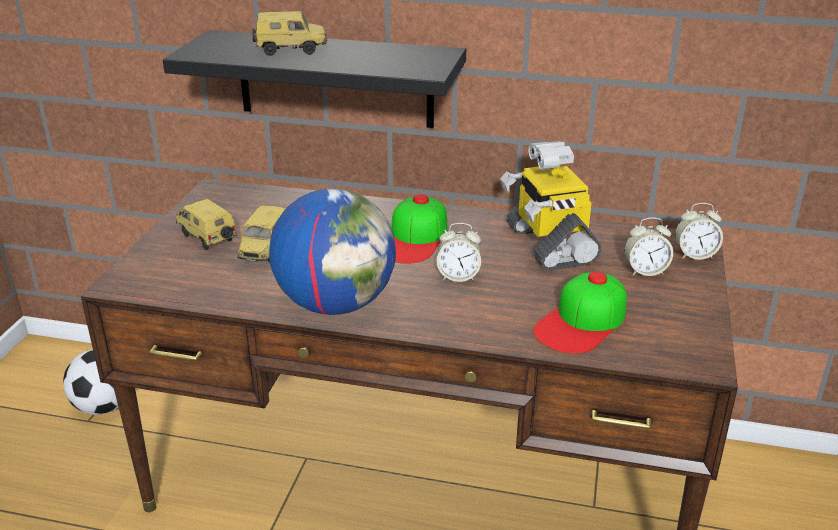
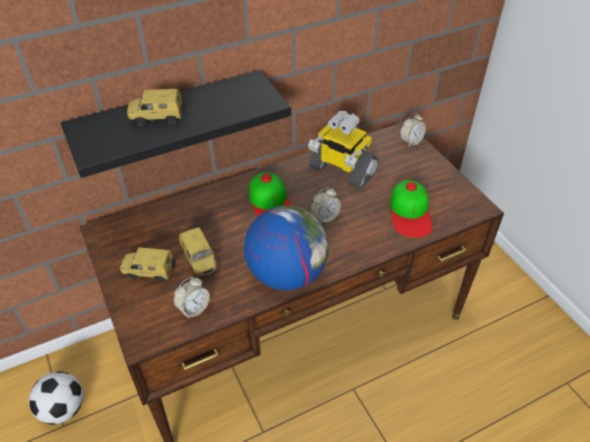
camera: 40 degrees left, 15 degrees up
toy car [252,11,327,56] -> toy car turned 135 degrees counterclockwise [127,89,185,126]
alarm clock [624,217,673,276] -> alarm clock moved to [174,277,210,319]

